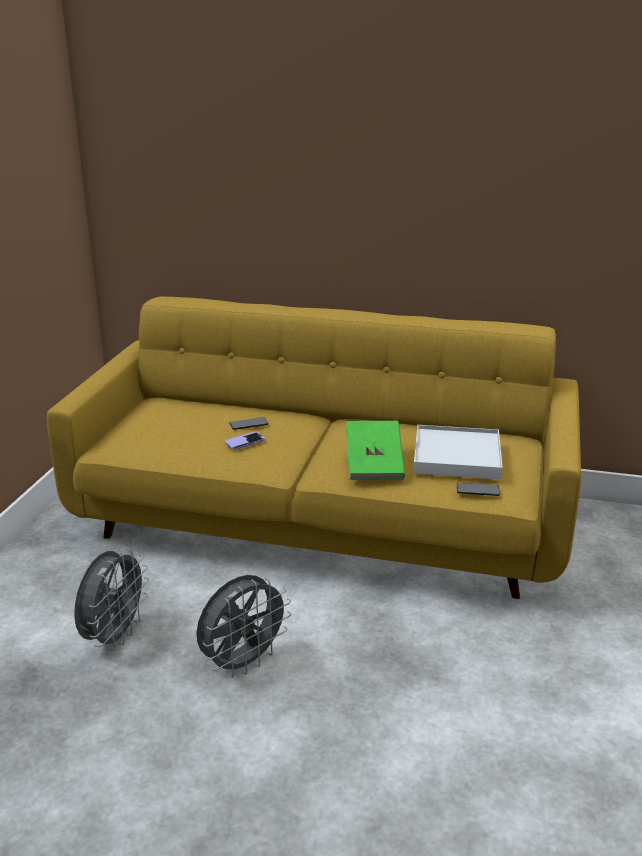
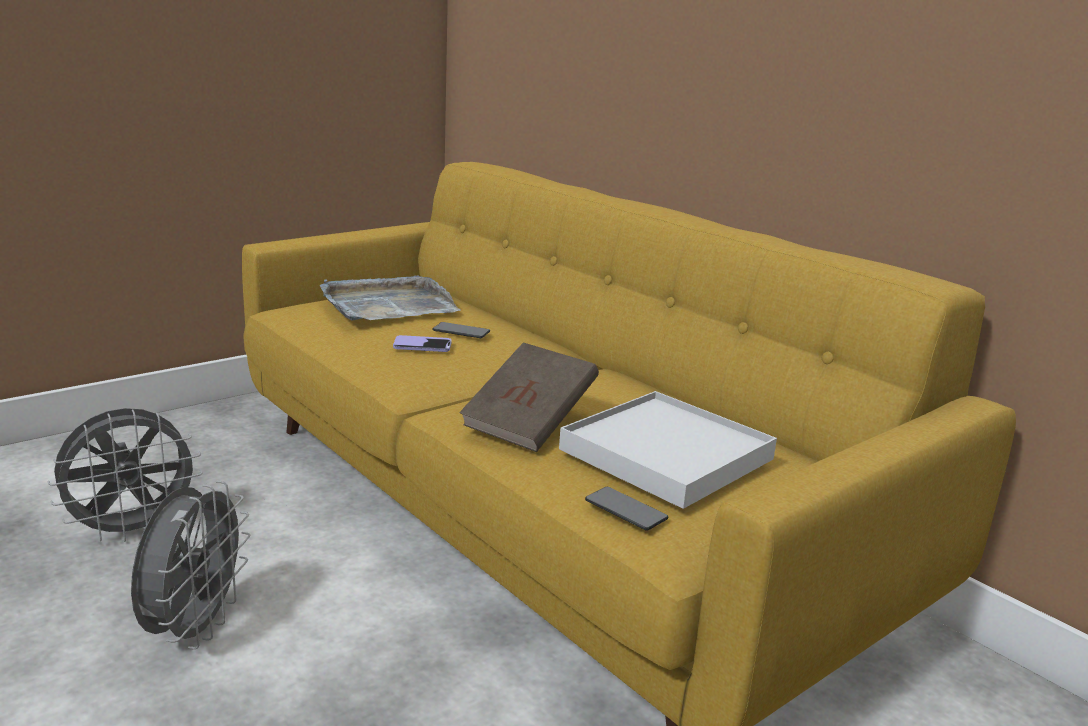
camera: 35 degrees right, 5 degrees down
grey fan [196,575,291,678] -> grey fan turned 75 degrees counterclockwise [131,481,250,649]
green book [346,421,405,480] -> brown book [459,342,599,452]
none -> grey tray [320,276,460,321]

